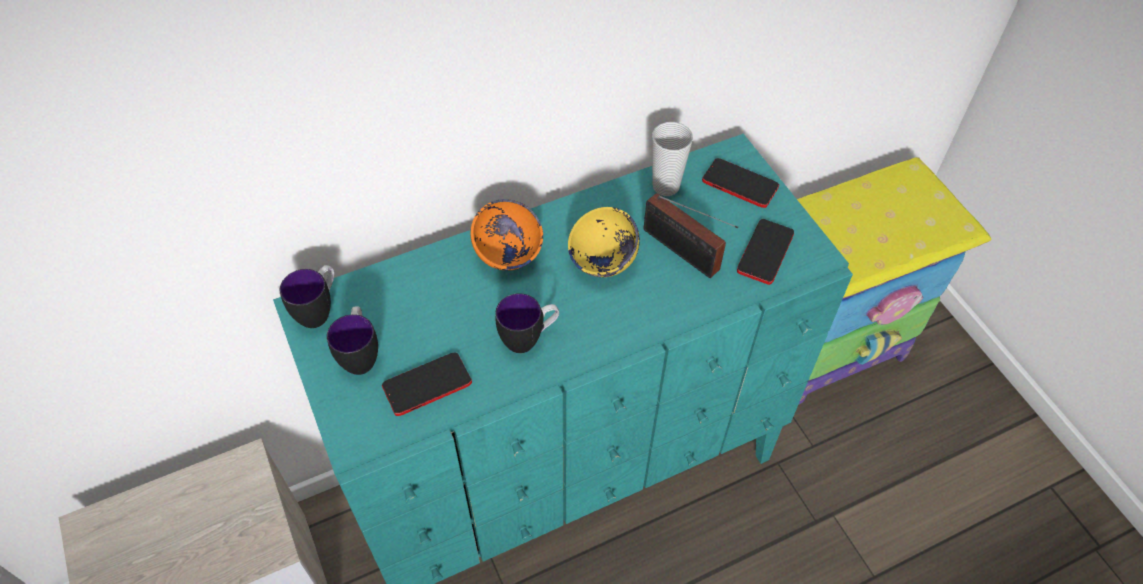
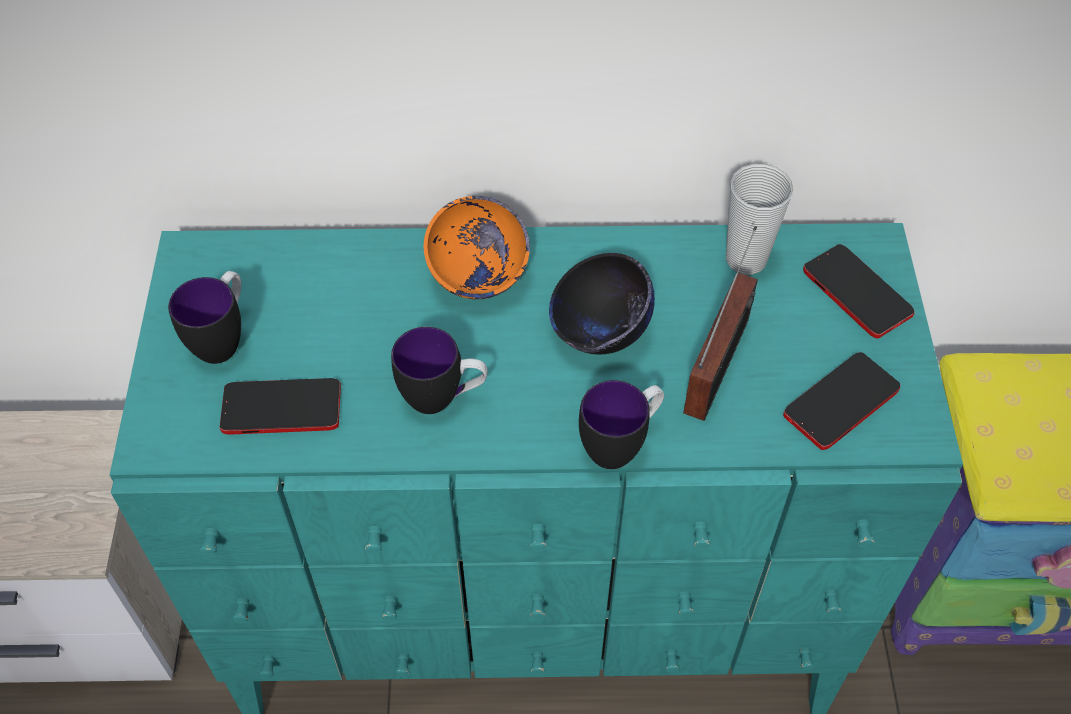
camera: 25 degrees right, 0 degrees up
mug [279,265,334,328] -> mug moved to [579,380,664,469]
yellow bowl [568,207,640,277] -> black bowl [549,253,655,355]
radio [644,193,738,278] -> radio turned 135 degrees counterclockwise [683,226,758,421]

